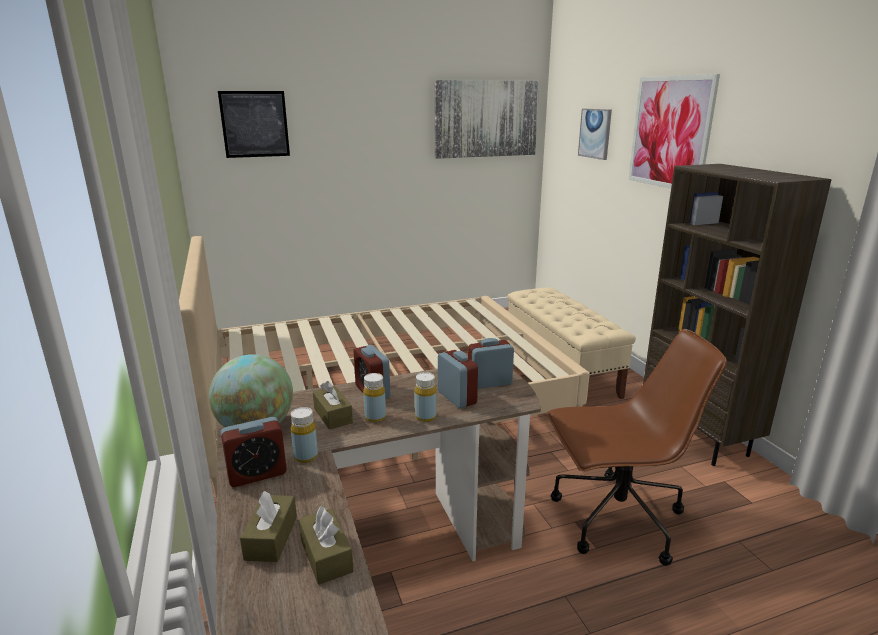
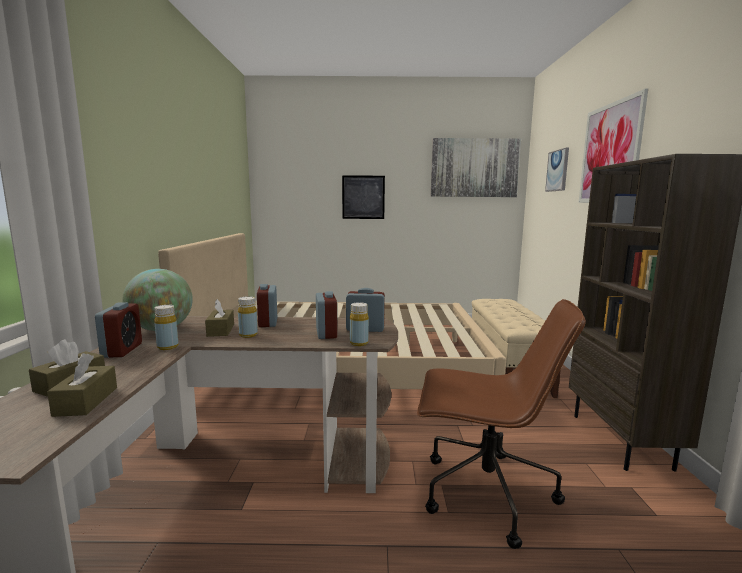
camera: 20 degrees right, 10 degrees down
picture [218,91,290,158] -> picture moved to [342,175,385,219]
alarm clock [220,417,287,487] -> alarm clock turned 90 degrees counterclockwise [95,302,142,358]
yellow bottle [415,372,436,422] -> yellow bottle moved to [350,302,369,346]

